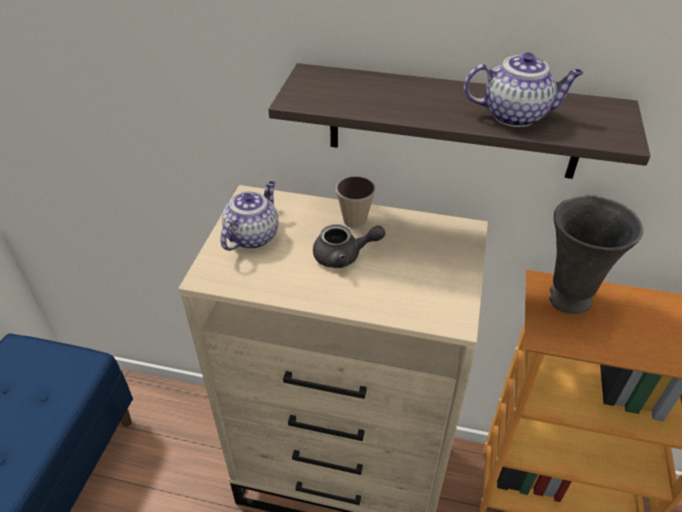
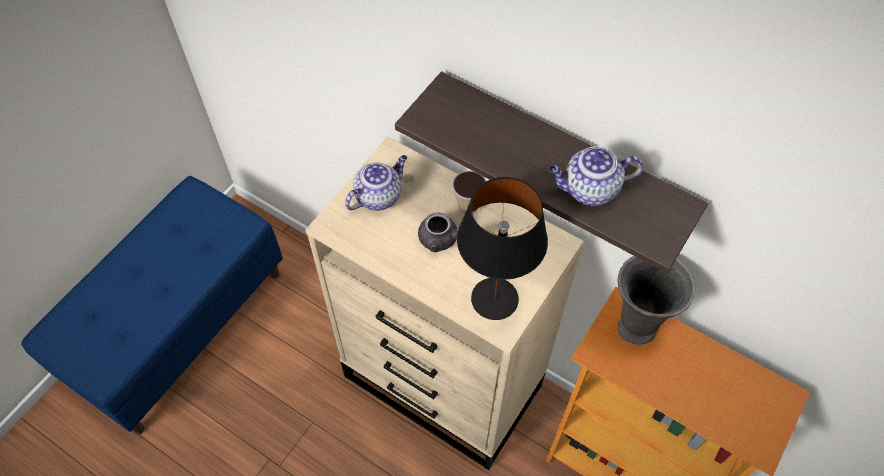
camera: 20 degrees right, 15 degrees up
teapot [464,52,583,127] -> teapot turned 150 degrees clockwise [549,146,643,206]
none -> black table lamp [457,177,548,320]

